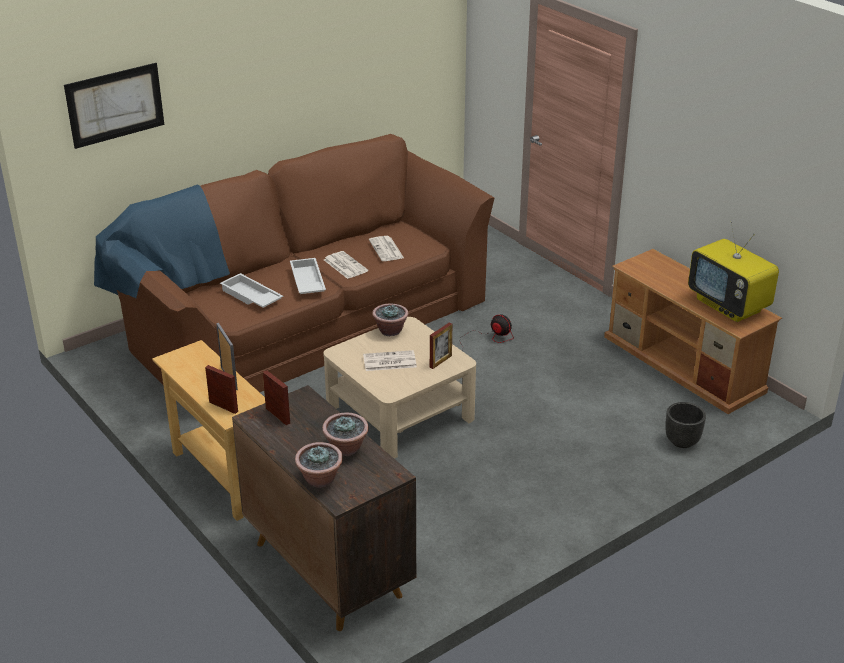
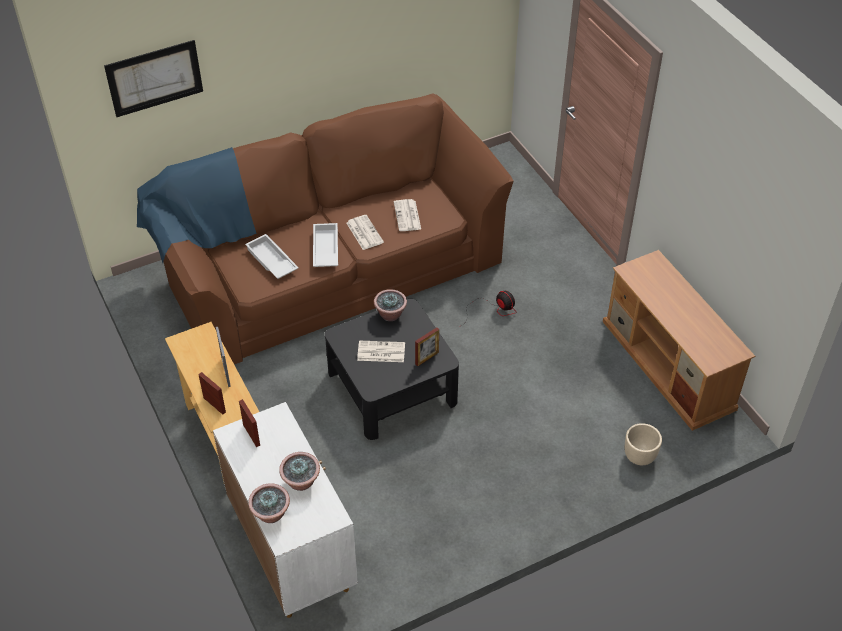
camera: 10 degrees right, 15 degrees up
brown cabinet [232,385,416,631] -> white cabinet [213,402,358,618]
beige coffee table [323,317,476,459] -> black coffee table [325,299,459,440]
black planter [665,402,706,448] -> beige planter [625,423,662,465]
television [688,221,779,322] -> none

